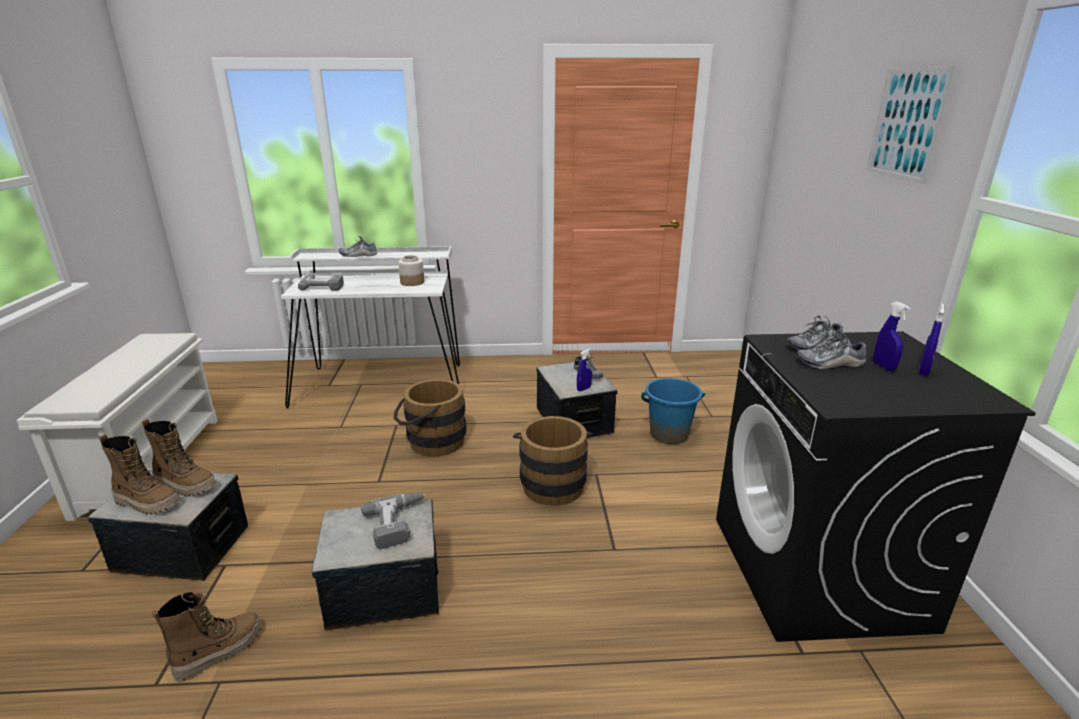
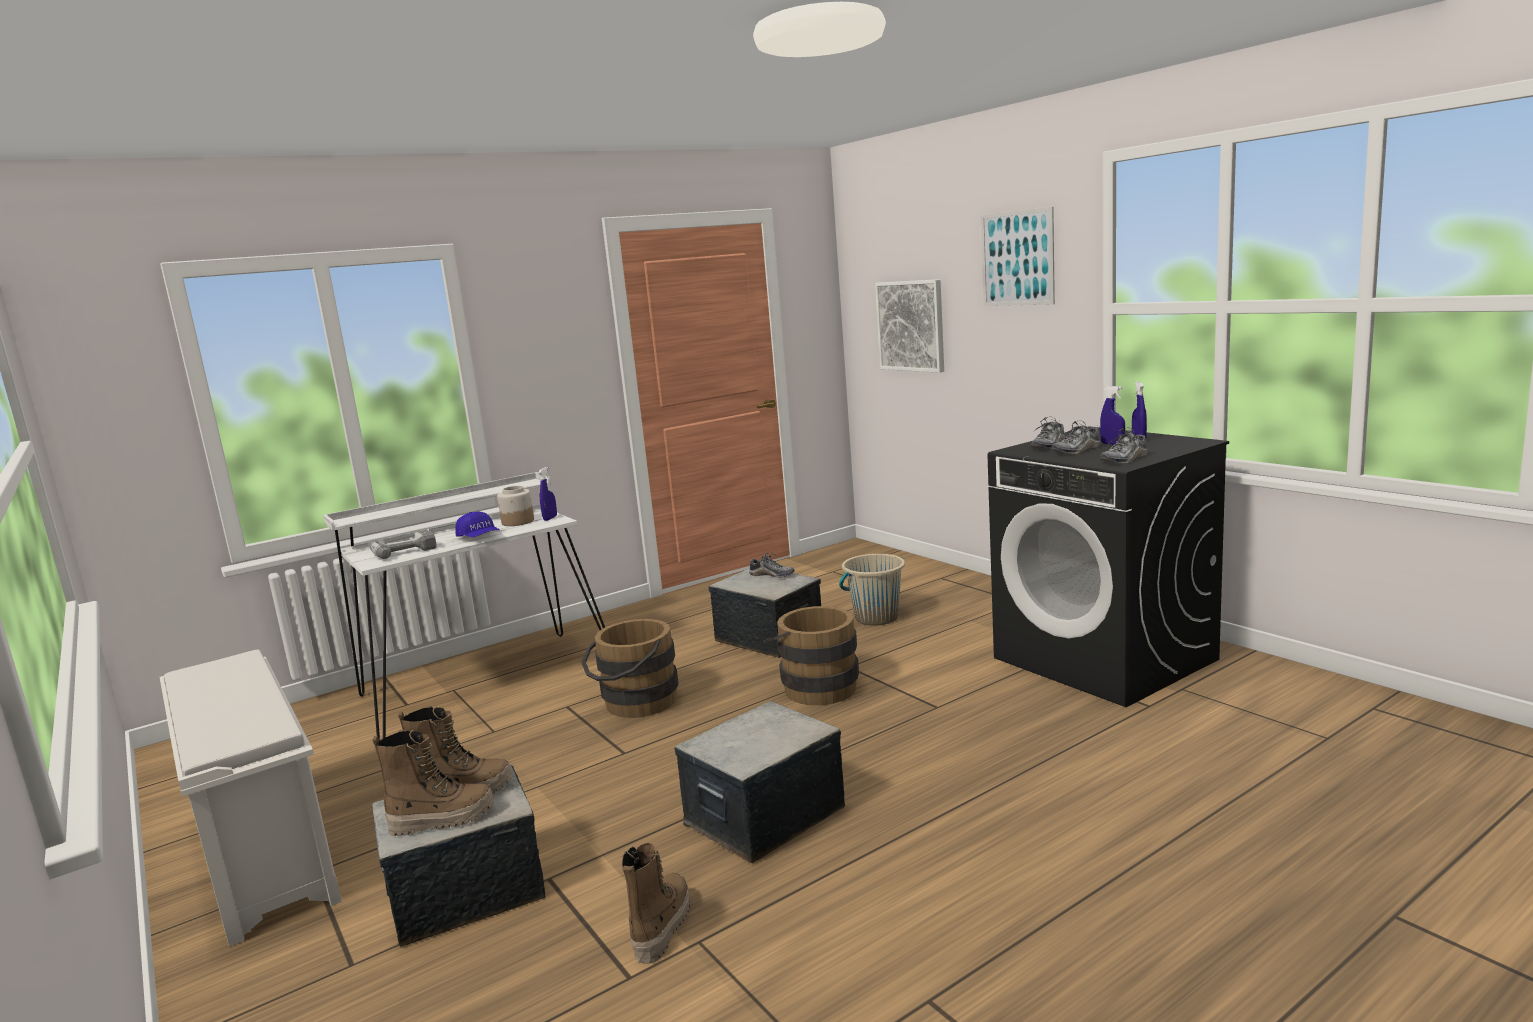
camera: 30 degrees left, 10 degrees down
shoe [339,236,377,257] -> shoe moved to [1100,428,1147,464]
power drill [361,493,425,549] -> none
blue spray bottle [577,349,592,391] -> blue spray bottle moved to [538,467,557,521]
blue bucket [641,378,705,444] -> beige bucket [839,554,905,625]
none -> blue cap [455,512,500,537]
none -> picture [875,279,944,373]

